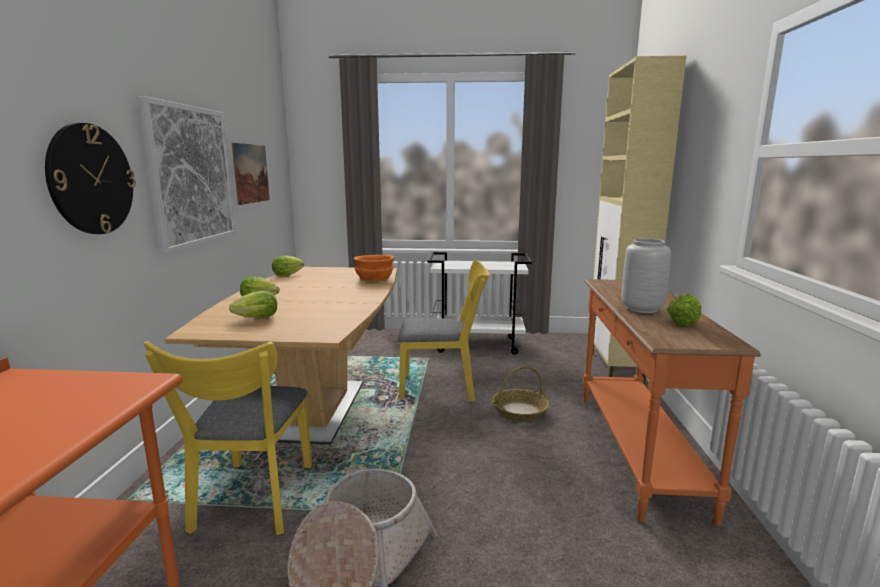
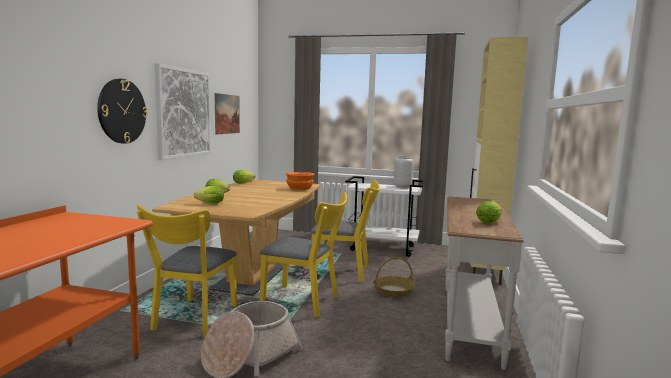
camera: 10 degrees right, 5 degrees down
orange console table [583,279,761,526] -> white console table [445,196,524,370]
grey vase [621,238,671,313] -> grey vase moved to [394,156,413,188]
none -> yellow chair [260,192,347,317]

